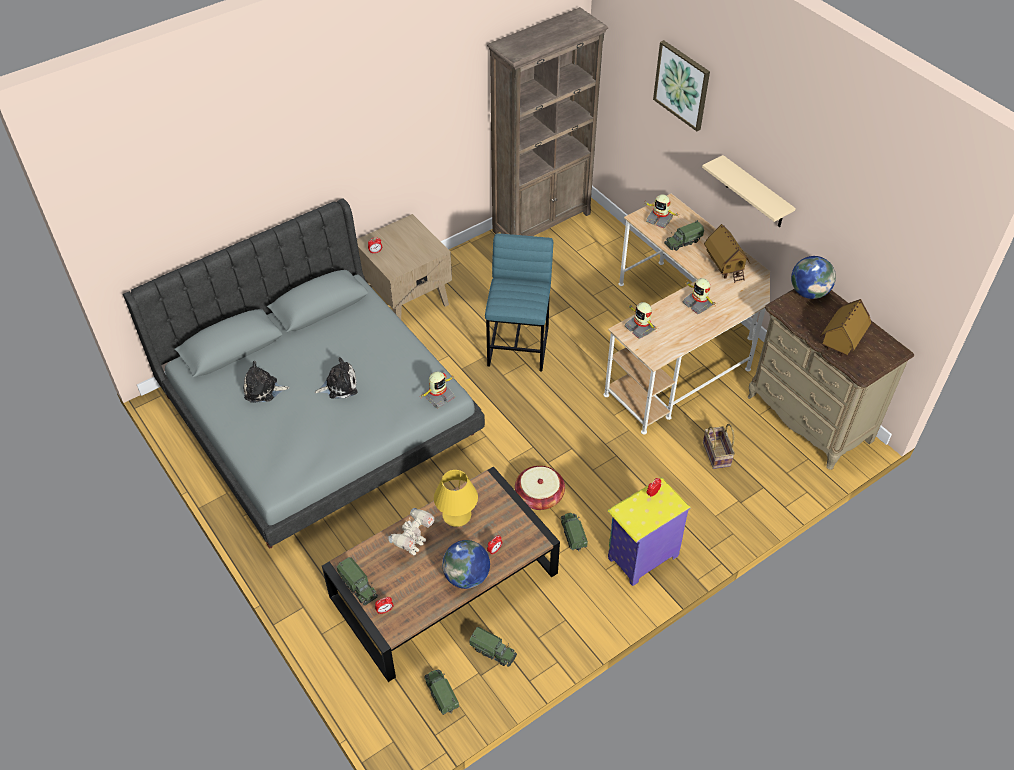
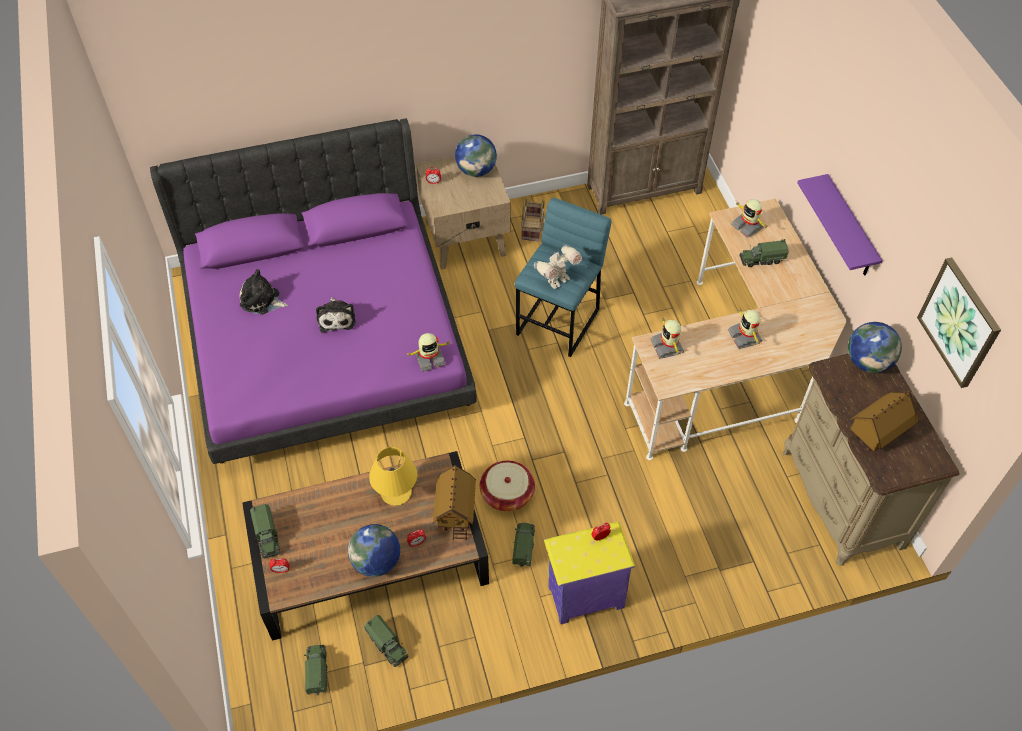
camera: 20 degrees right, 5 degrees up
grey bed [123,198,485,548] -> purple bed [150,118,477,464]
plush toy [314,357,358,399] -> plush toy turned 75 degrees clockwise [316,297,356,332]
toy robot [388,508,434,555] -> toy robot moved to [534,245,582,289]
picture [653,40,710,131] -> picture moved to [917,258,1001,388]
beige shelf [702,155,796,227] -> purple shelf [797,174,883,276]
basket [703,424,735,469] -> basket moved to [521,197,545,241]
toy house [704,224,750,283] -> toy house moved to [433,465,476,541]
none -> globe [455,134,497,177]

